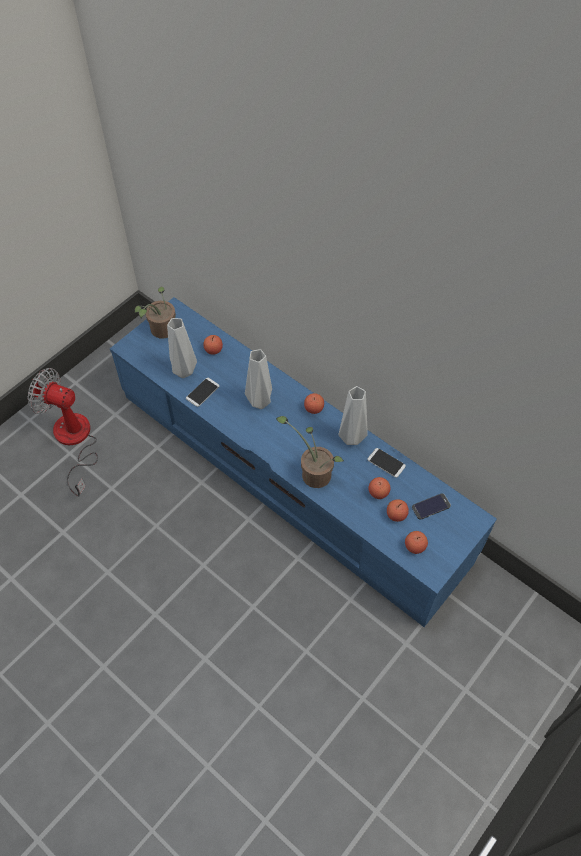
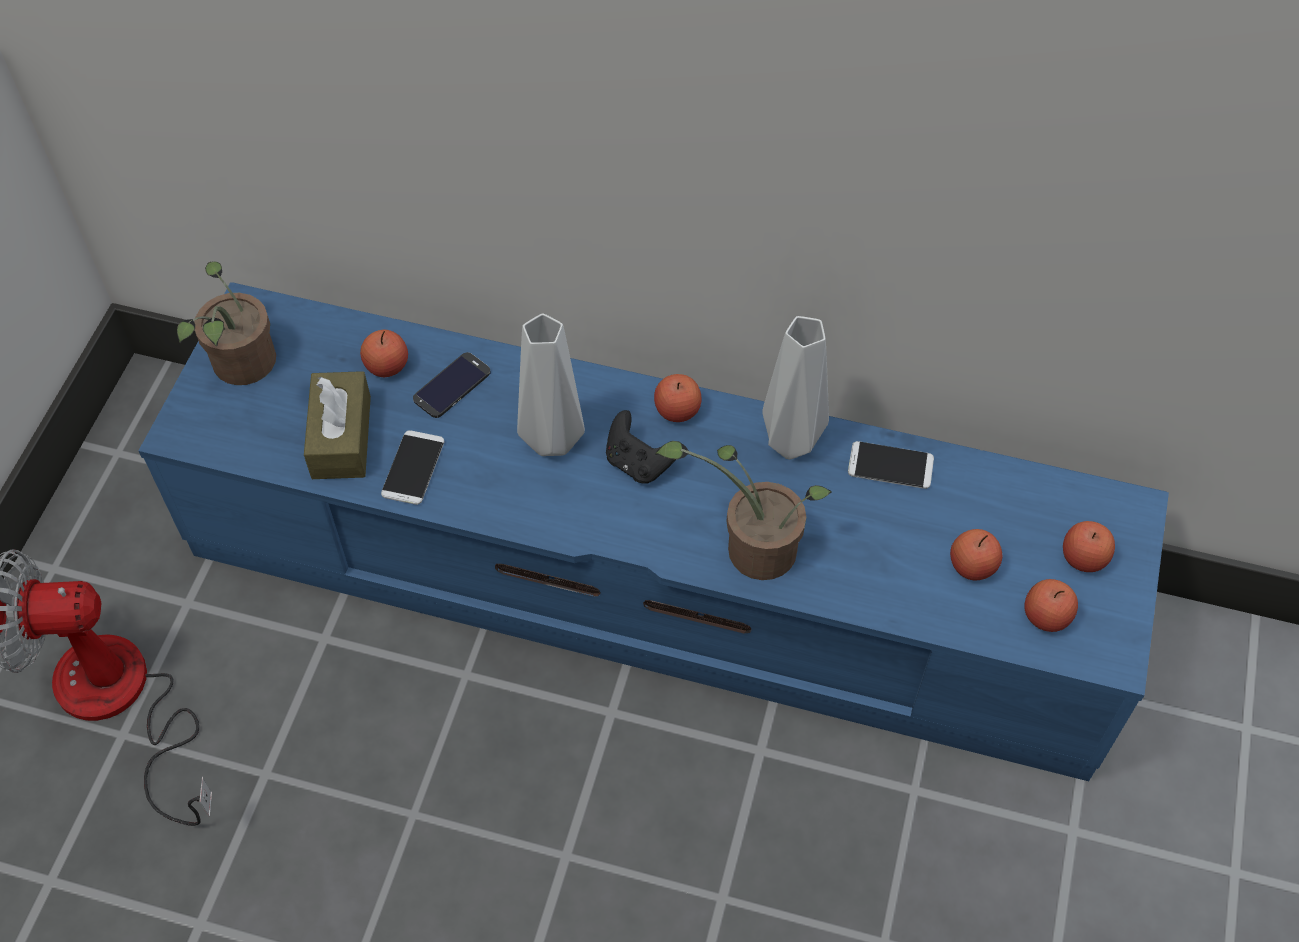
camera: 25 degrees left, 0 degrees up
grey vase [167,318,197,378] -> brown tissue box [304,371,371,479]
apple [368,477,390,499] -> apple moved to [1063,521,1115,572]
phone [412,493,451,520] -> phone moved to [413,352,491,418]
none -> black game controller [606,410,676,484]

